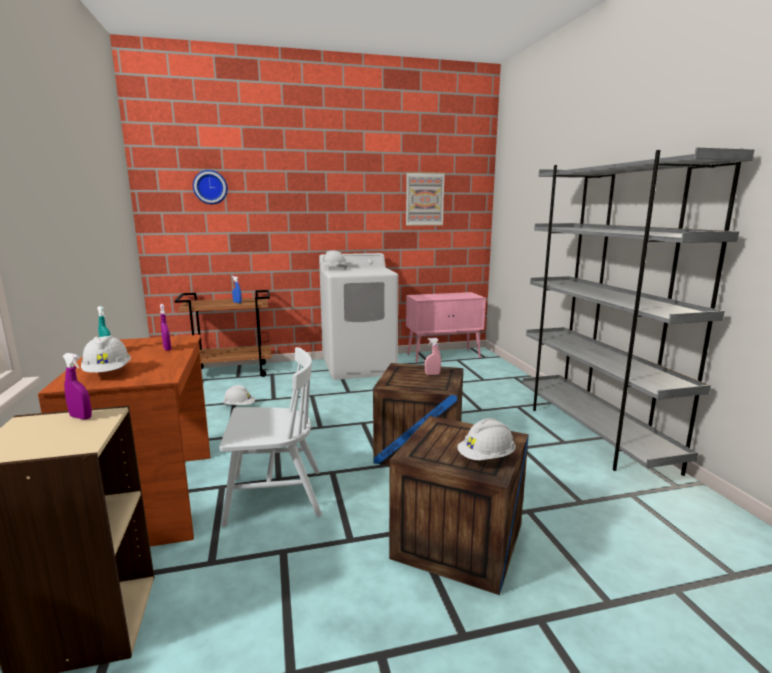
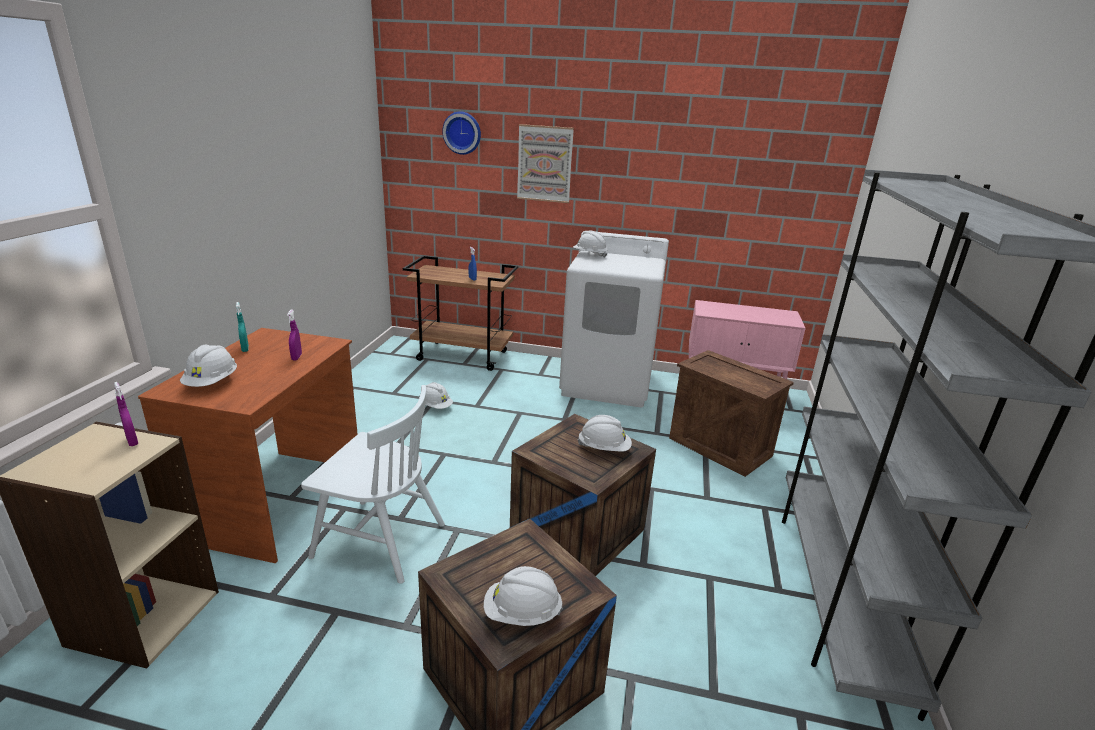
camera: 25 degrees right, 10 degrees up
picture [406,172,445,226] -> picture moved to [517,124,574,203]
pink spray bottle [425,338,441,375] -> white hard hat [577,415,632,452]
none -> crate [669,350,794,477]

